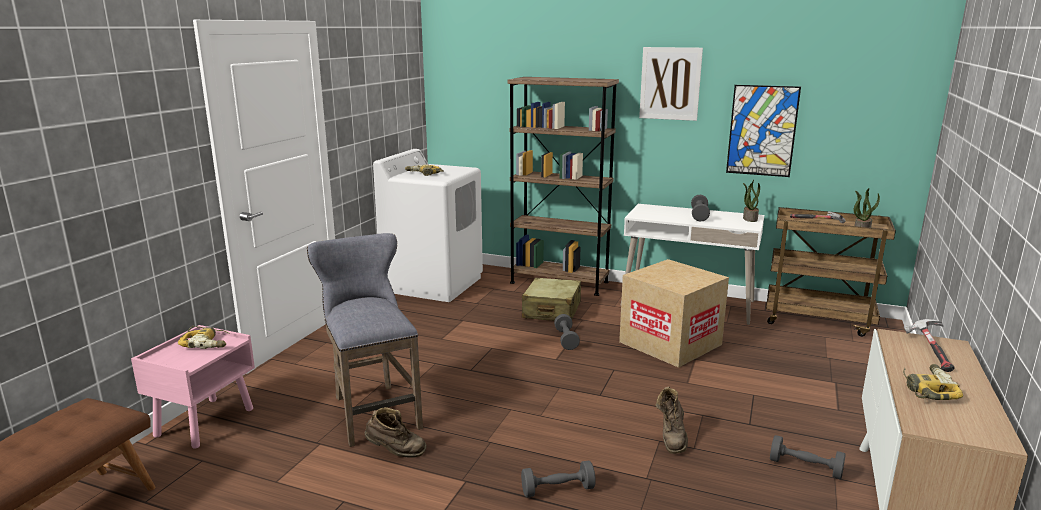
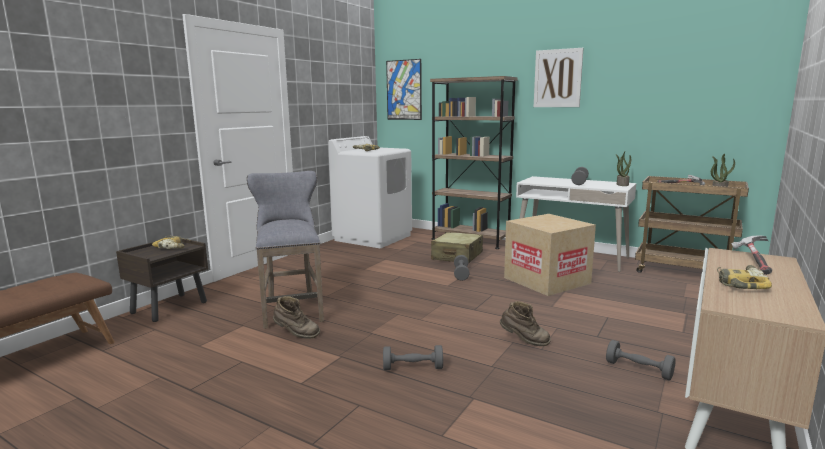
camera: 10 degrees right, 5 degrees down
pink nightstand [131,325,255,448] -> brown nightstand [116,239,208,322]
brown boot [656,386,688,454] -> brown boot turned 90 degrees counterclockwise [500,301,551,346]
picture [726,85,801,177] -> picture moved to [386,59,422,120]

